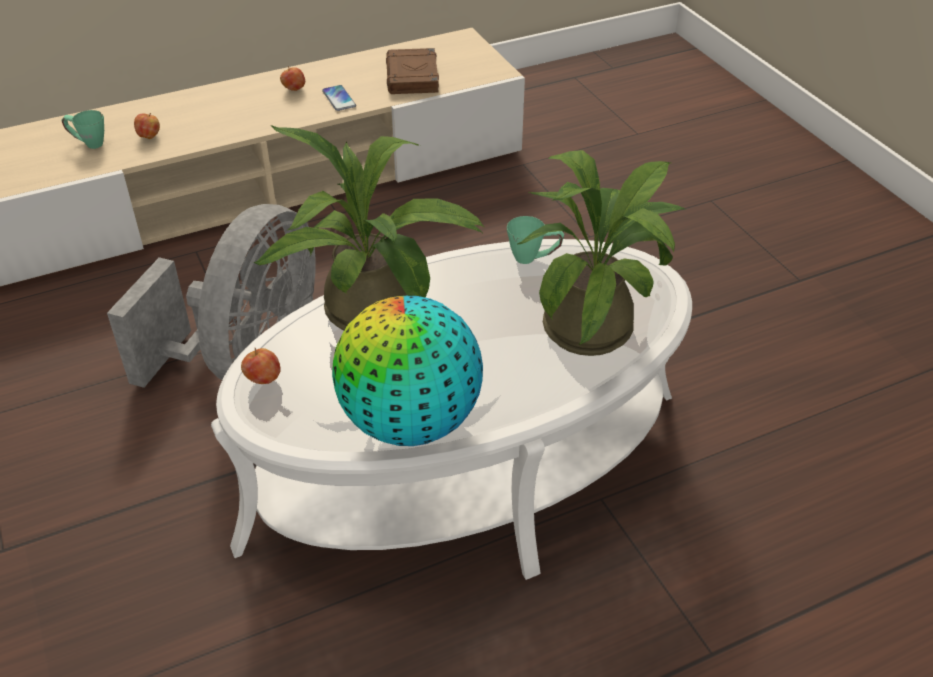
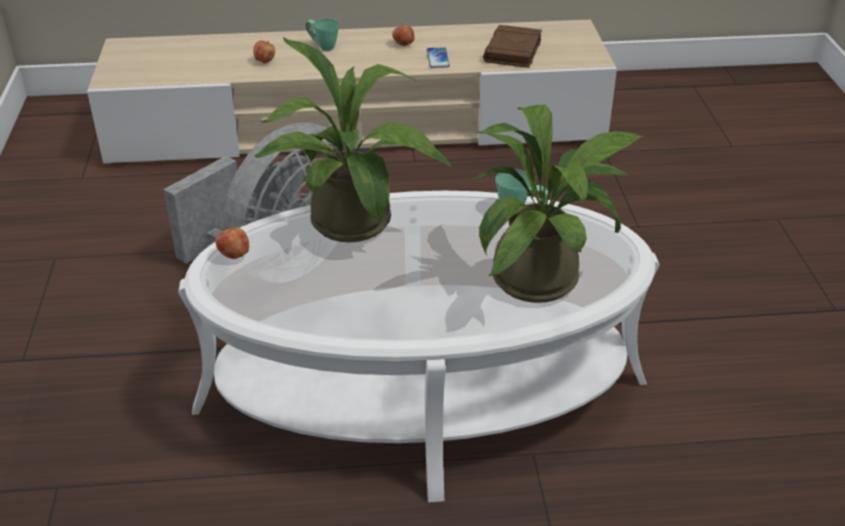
camera: 20 degrees right, 5 degrees down
green mug [61,110,104,149] -> green mug moved to [306,19,339,51]
globe [332,296,483,446] -> none

